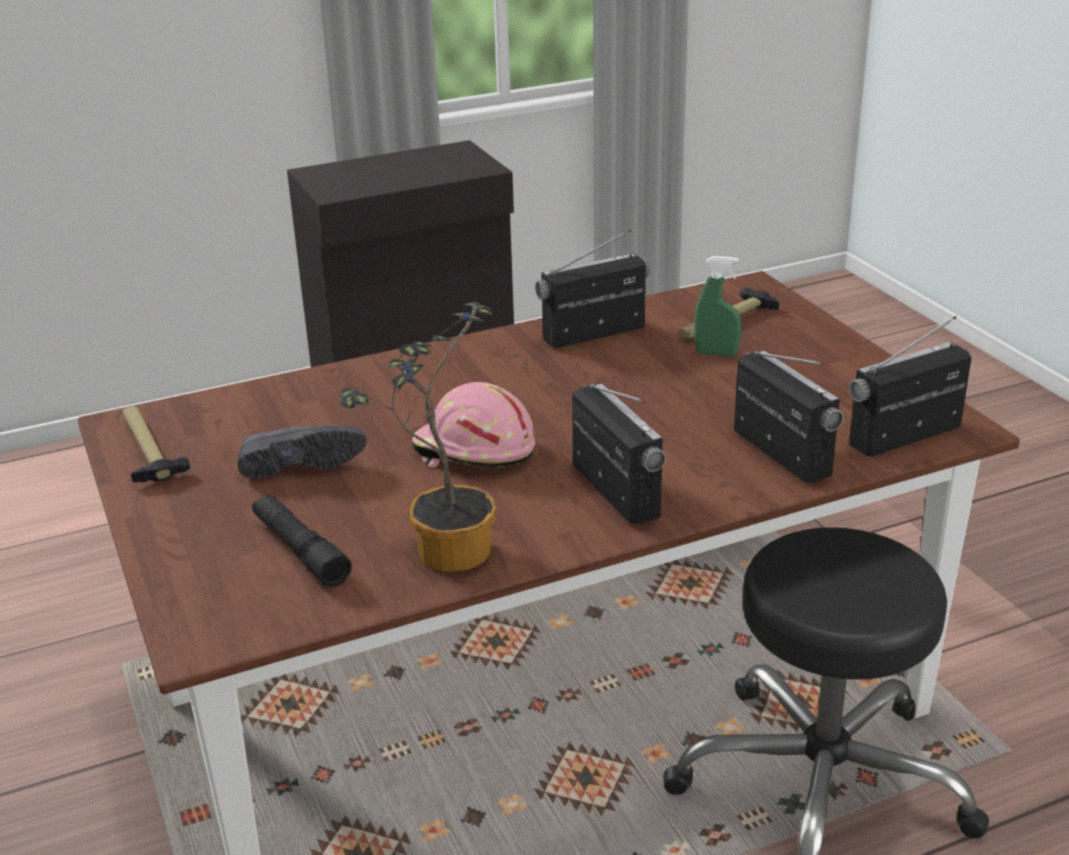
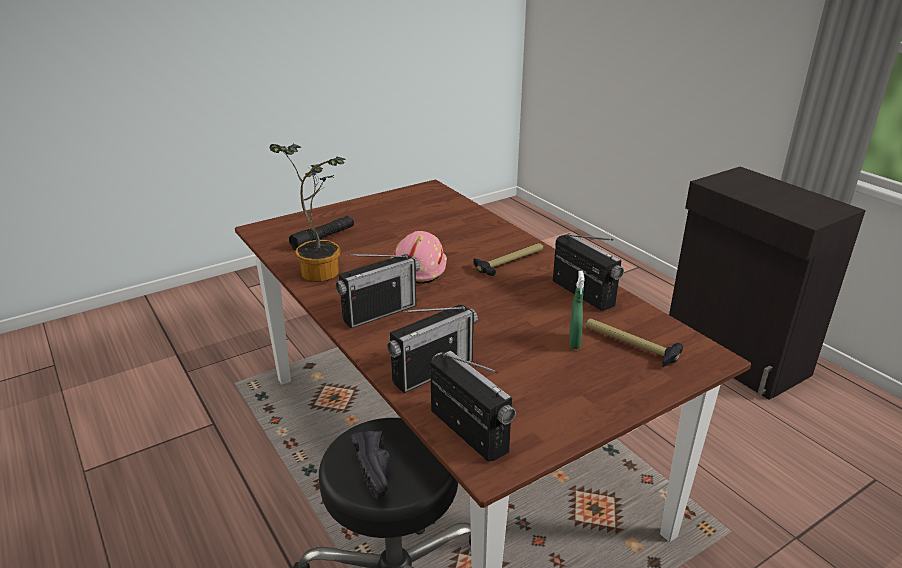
camera: 80 degrees right, 0 degrees up
hammer [123,406,190,482] -> hammer moved to [473,243,543,276]
black shoe [238,425,367,479] -> black shoe moved to [350,431,391,499]

